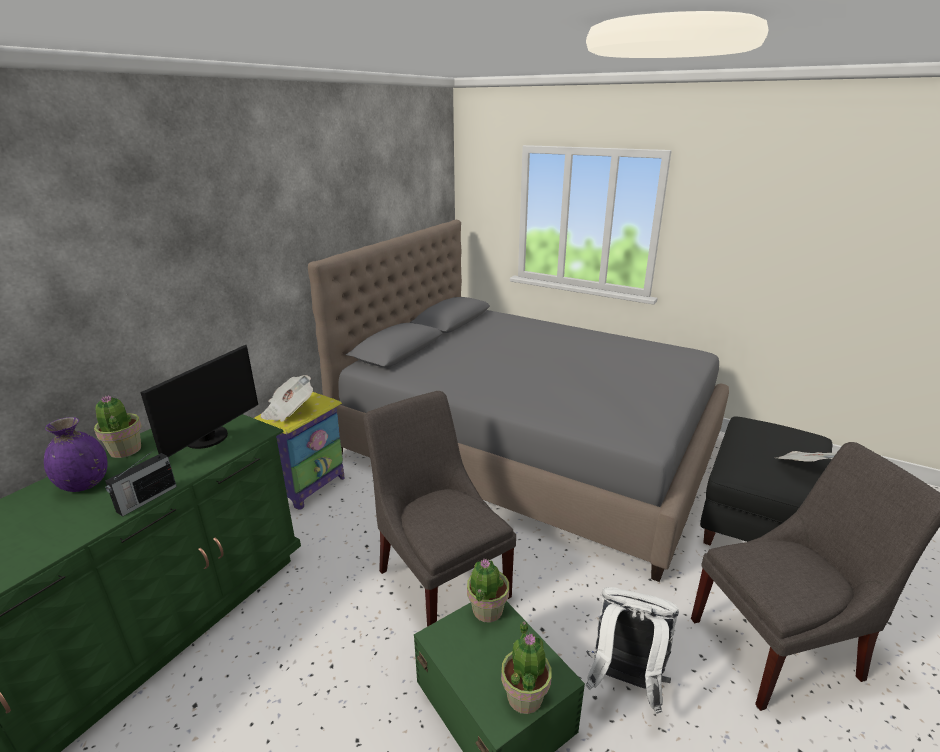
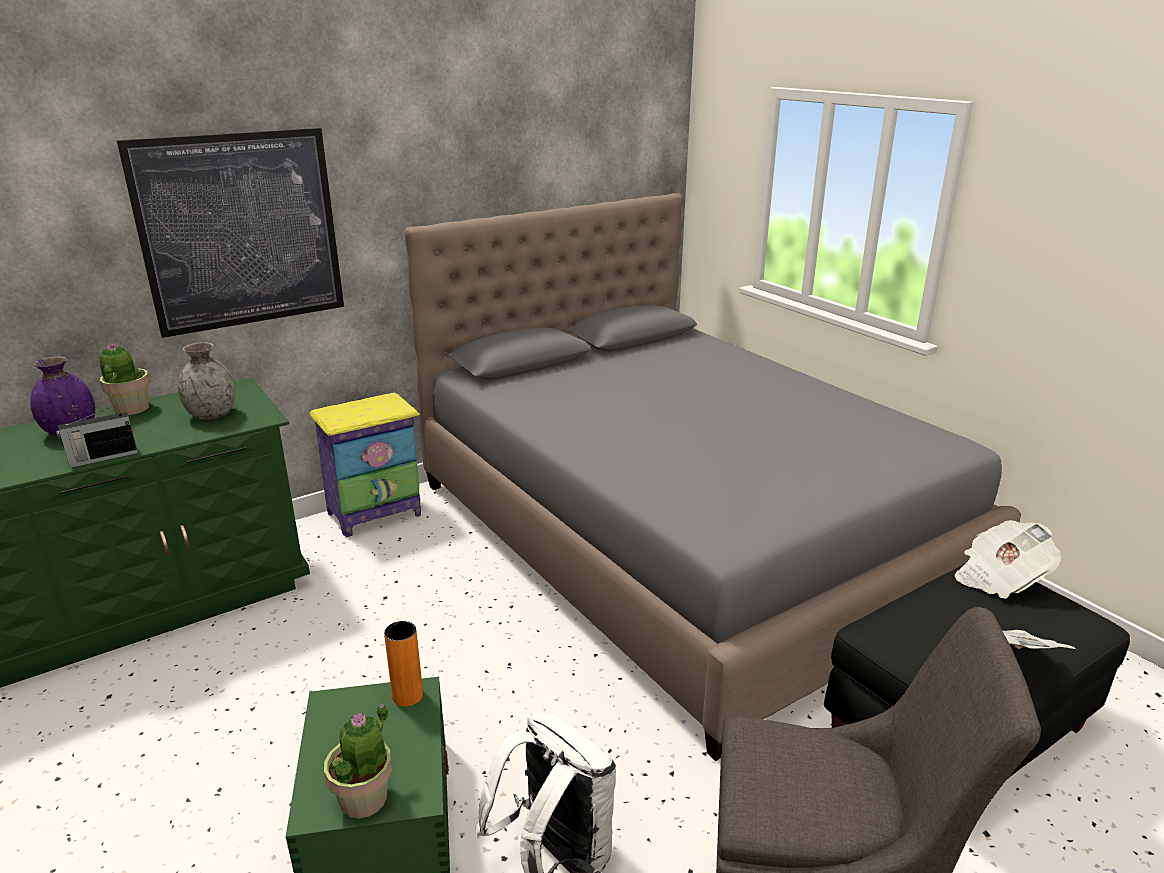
camera: 25 degrees right, 0 degrees up
monitor [140,345,258,457] -> grey vase [178,342,236,420]
newspaper [260,375,313,422] -> newspaper moved to [955,520,1061,599]
grey chair [363,391,516,627] -> none
potted plant [467,558,509,623] -> orange vase [384,621,423,707]
none -> picture [117,128,344,338]

